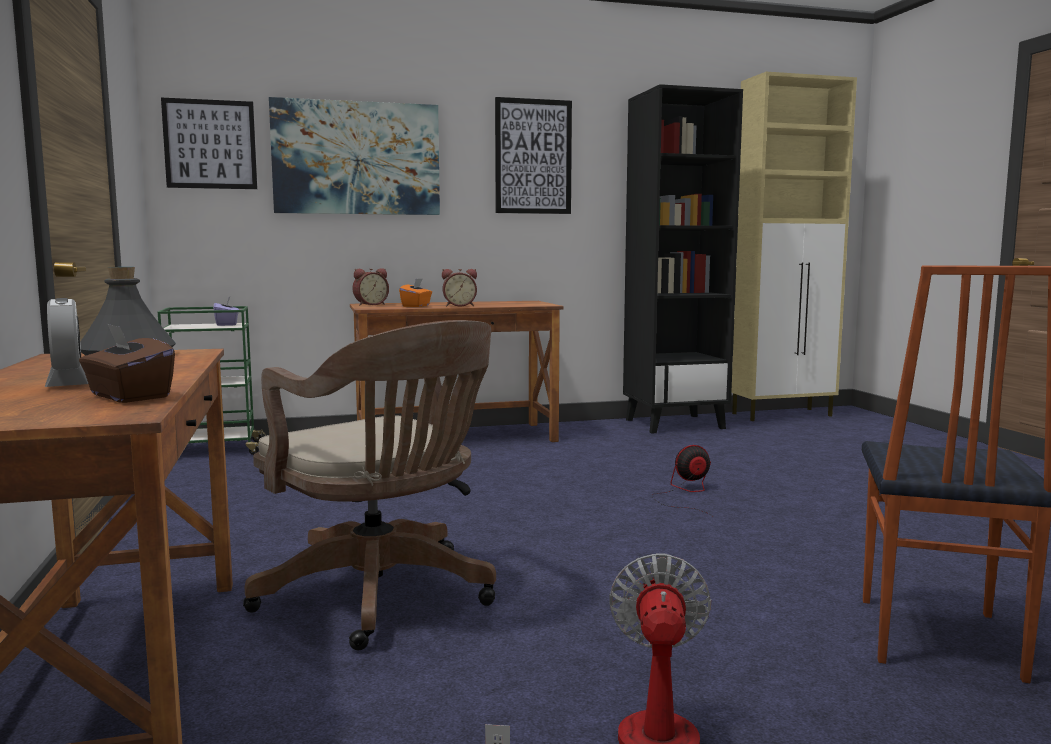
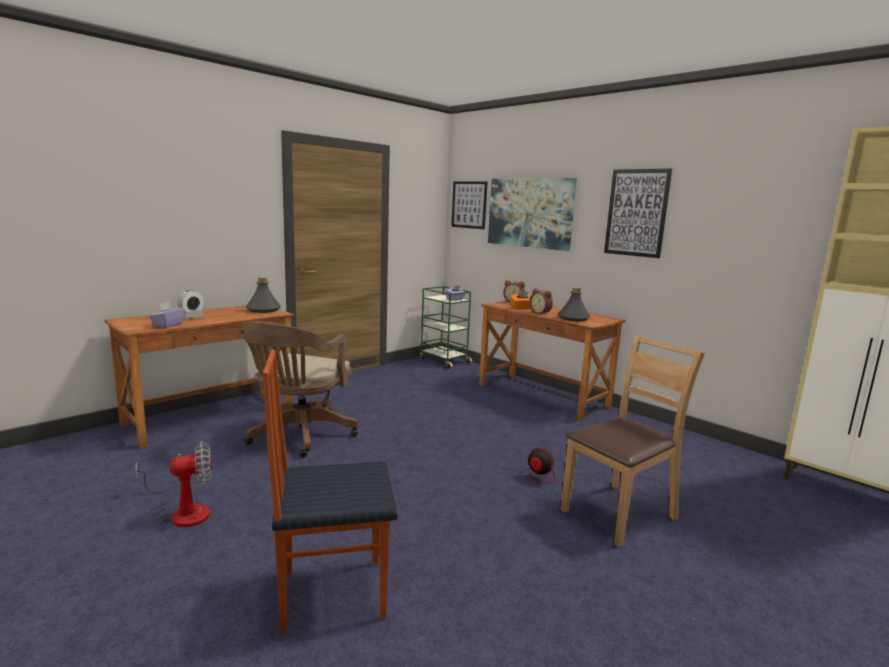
camera: 60 degrees right, 5 degrees up
brown tissue box [79,324,175,403] -> purple tissue box [149,302,185,328]
black bookcase [623,84,743,434] -> none
none -> grey bottle [558,287,590,321]
none -> brown chair [561,335,705,547]

